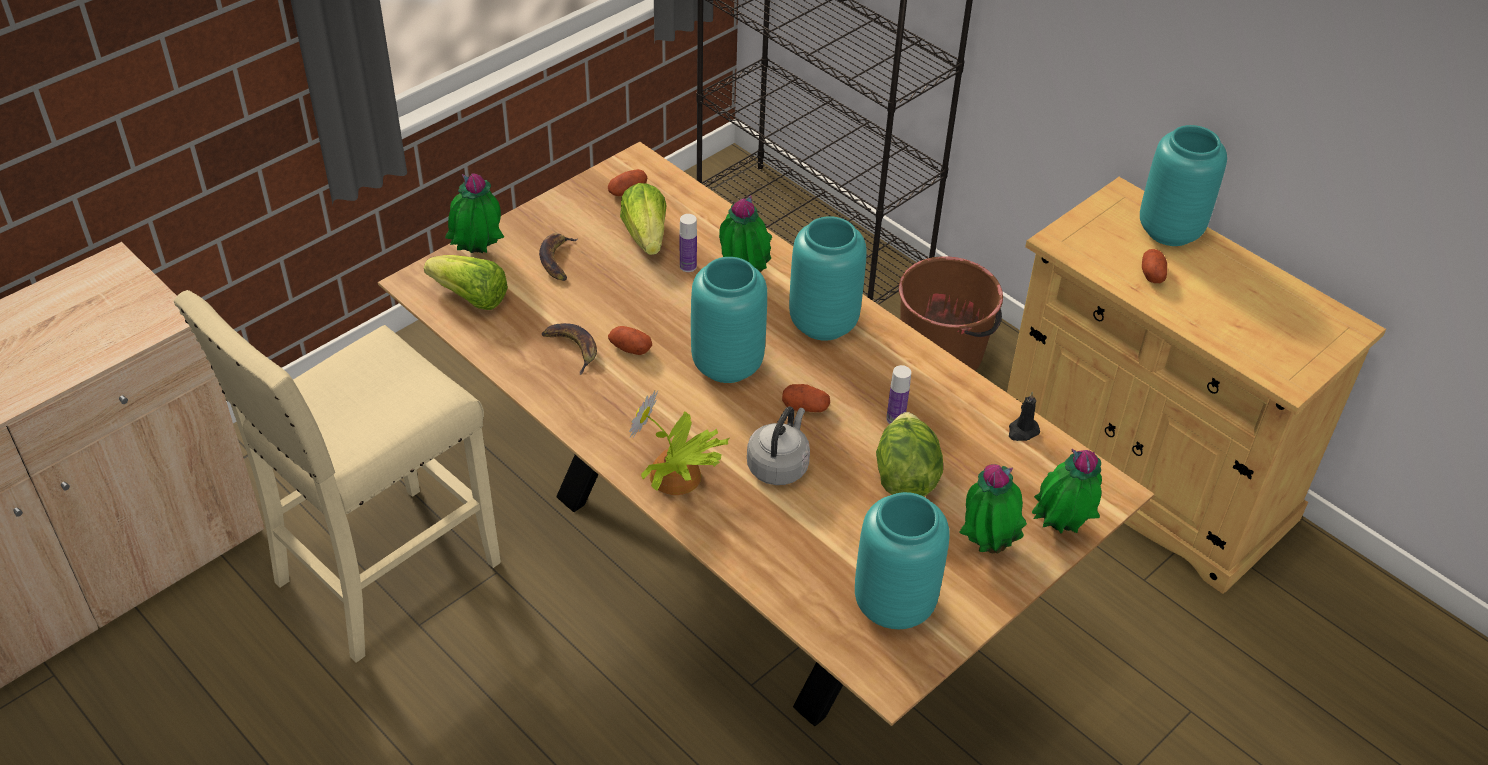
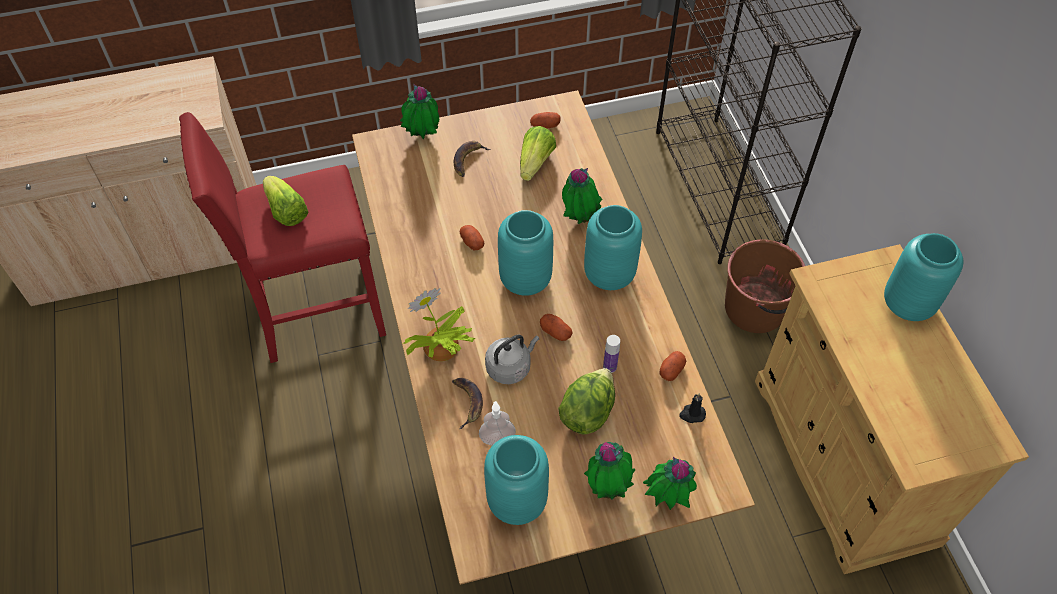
camera: 30 degrees right, 10 degrees up
beige stool [173,290,501,663] -> red stool [179,112,386,363]
lettuce [424,255,508,310] -> lettuce moved to [263,176,309,226]
banana [541,323,597,375] -> banana moved to [452,378,483,429]
bottle [680,214,697,272] -> none
potato [1142,249,1167,283] -> potato moved to [660,351,686,381]
none -> soap dispenser [479,401,516,445]

